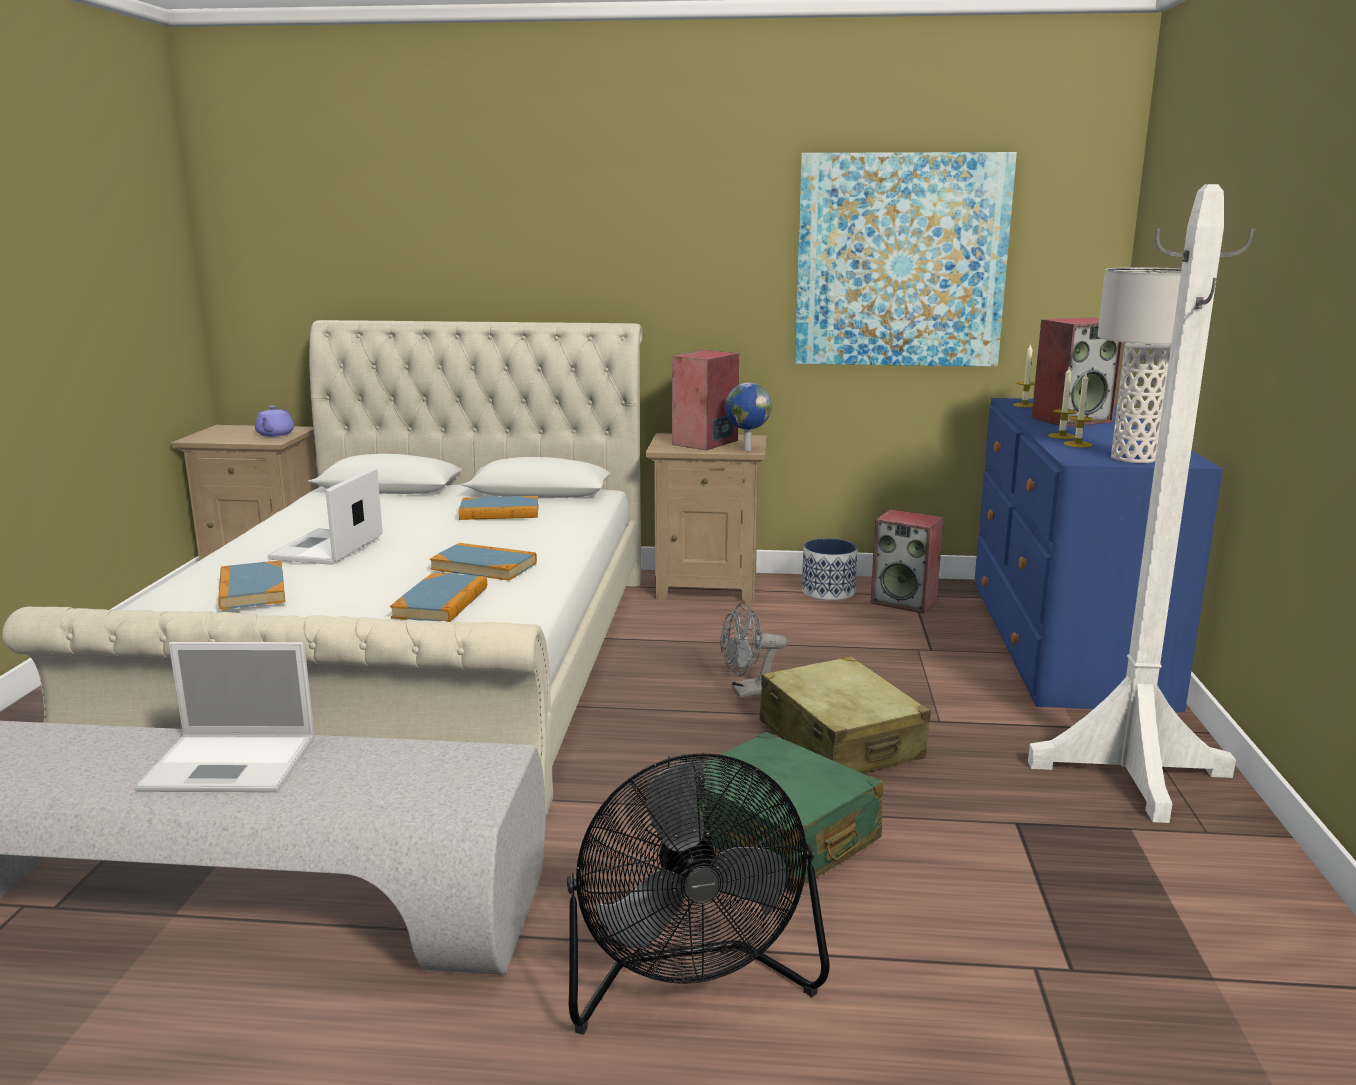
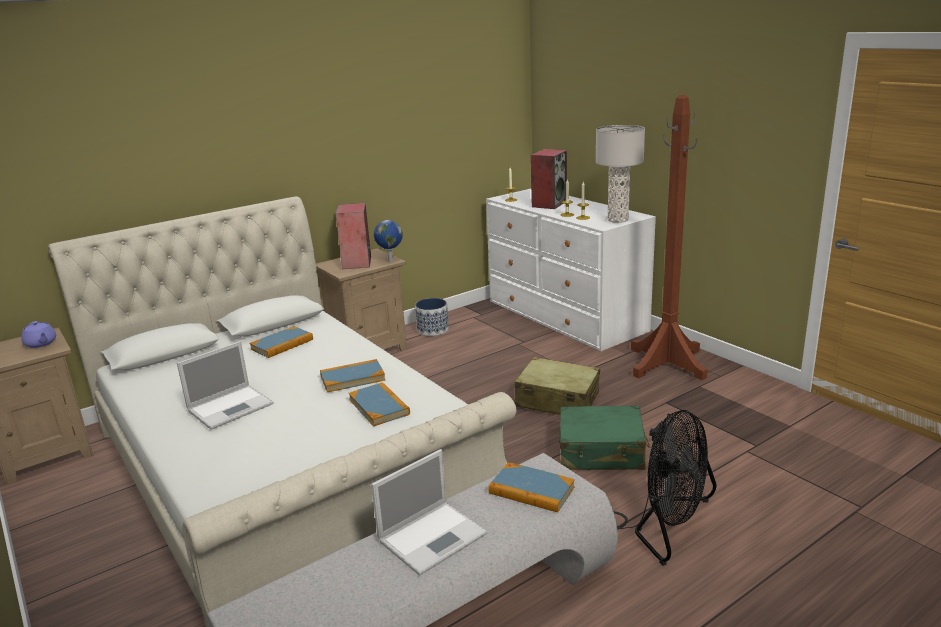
camera: 40 degrees left, 5 degrees up
book [218,561,285,610] -> book moved to [488,462,575,513]
laptop [267,467,383,565] -> laptop turned 105 degrees counterclockwise [177,341,273,430]
grey fan [720,603,787,697] -> none
picture [795,152,1017,367] -> none
speaker [870,510,943,614] -> none
blue dresser [975,398,1223,713] -> white dresser [486,189,656,351]
white clothes rack [1028,184,1255,823] -> brown clothes rack [631,94,708,380]

